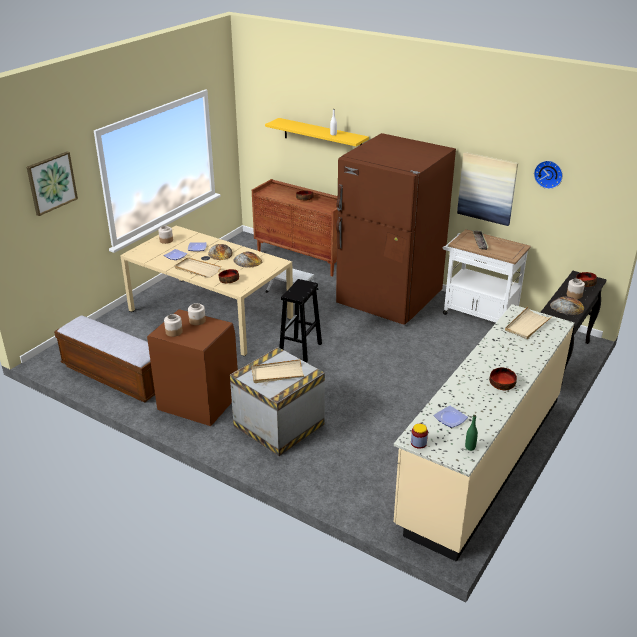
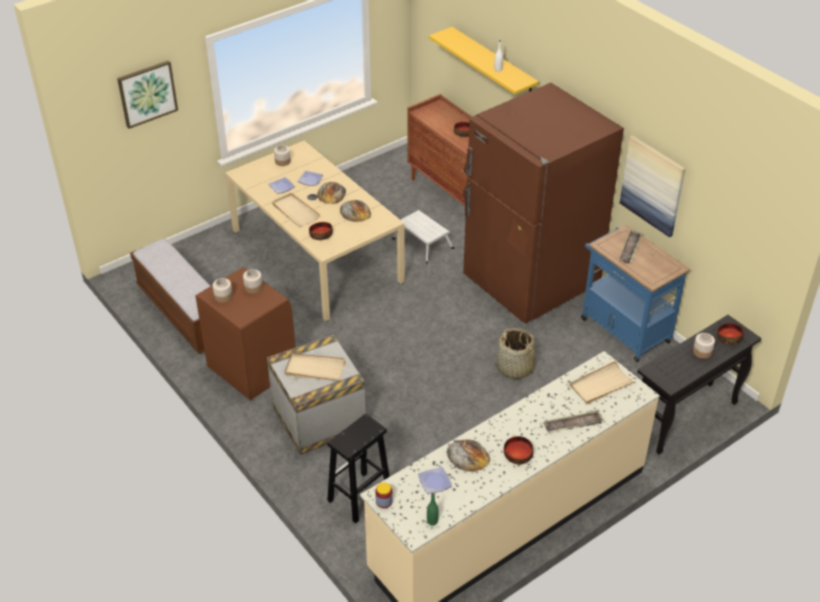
camera: 20 degrees right, 10 degrees up
black stool [279,279,322,363] -> black stool moved to [327,414,390,524]
white cart [442,229,531,322] -> blue cart [581,225,690,362]
wall clock [534,161,563,189] -> none
bread [550,296,584,315] -> bread moved to [446,439,490,472]
none -> basket [496,328,537,379]
none -> tray [543,410,604,433]

